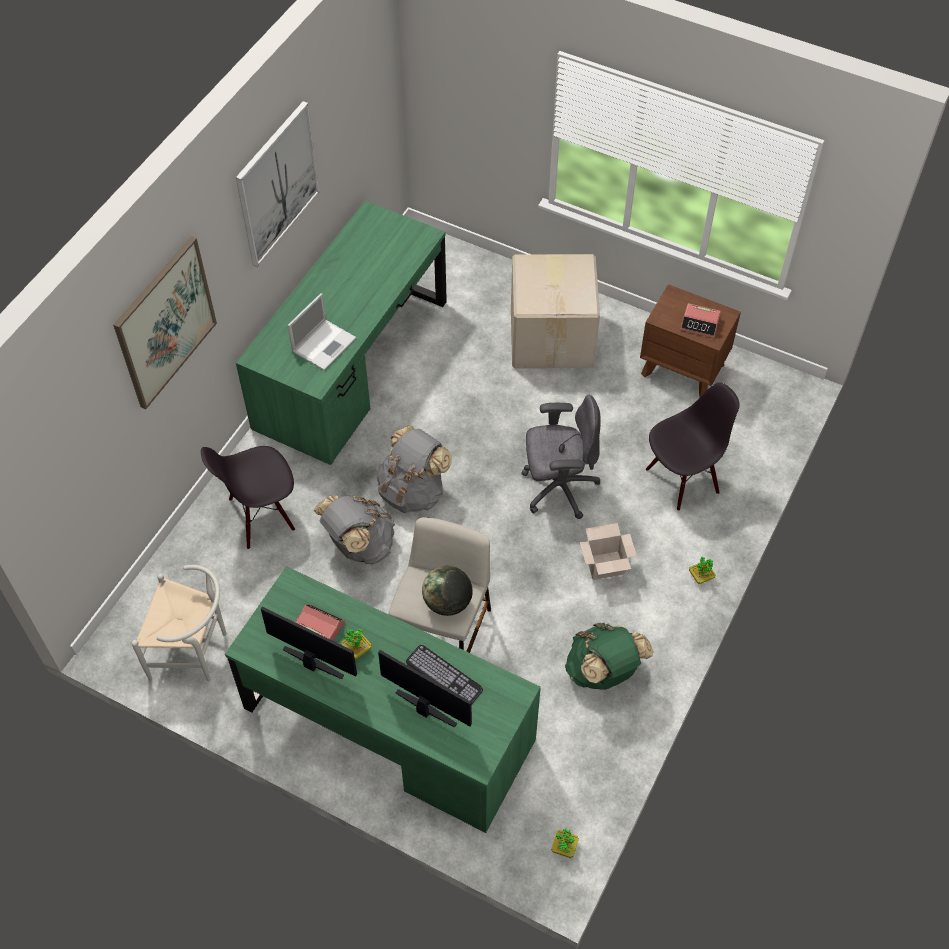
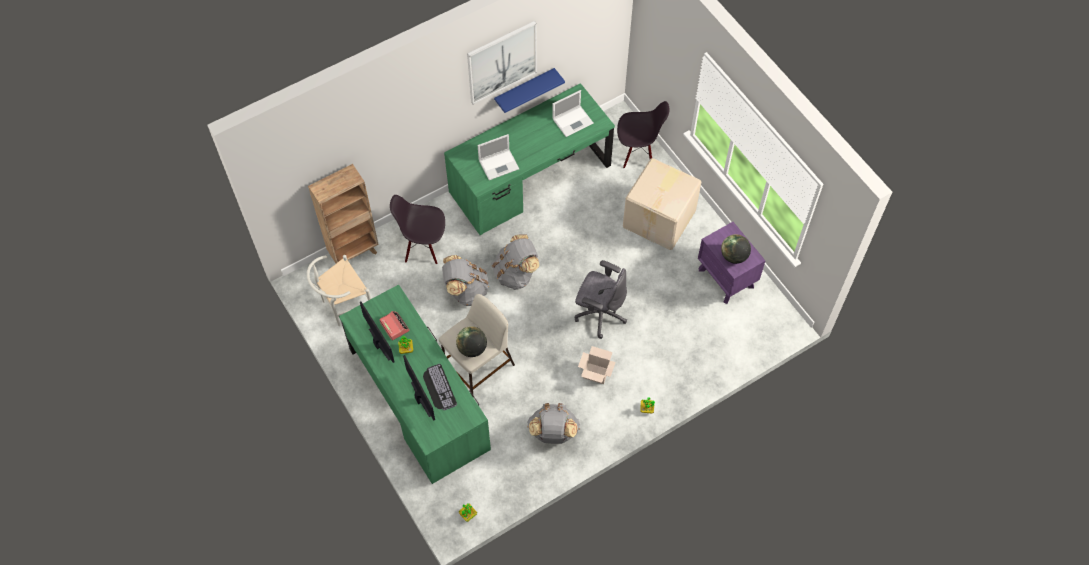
camera: 30 degrees right, 5 degrees up
picture [113,236,217,409] -> none
white chair [131,565,227,681] -> white chair turned 105 degrees clockwise [307,255,371,326]
green backpack [565,623,653,690] -> grey backpack [527,403,580,444]
brown nightstand [640,284,741,397] -> purple nightstand [698,222,766,304]
black chair [646,382,740,511] -> black chair moved to [617,101,670,168]
alarm clock [680,303,721,338] -> globe [721,234,751,264]
none -> brown bookcase [308,164,379,263]
none -> blue shelf [494,68,565,113]
none -> laptop [552,90,593,137]

